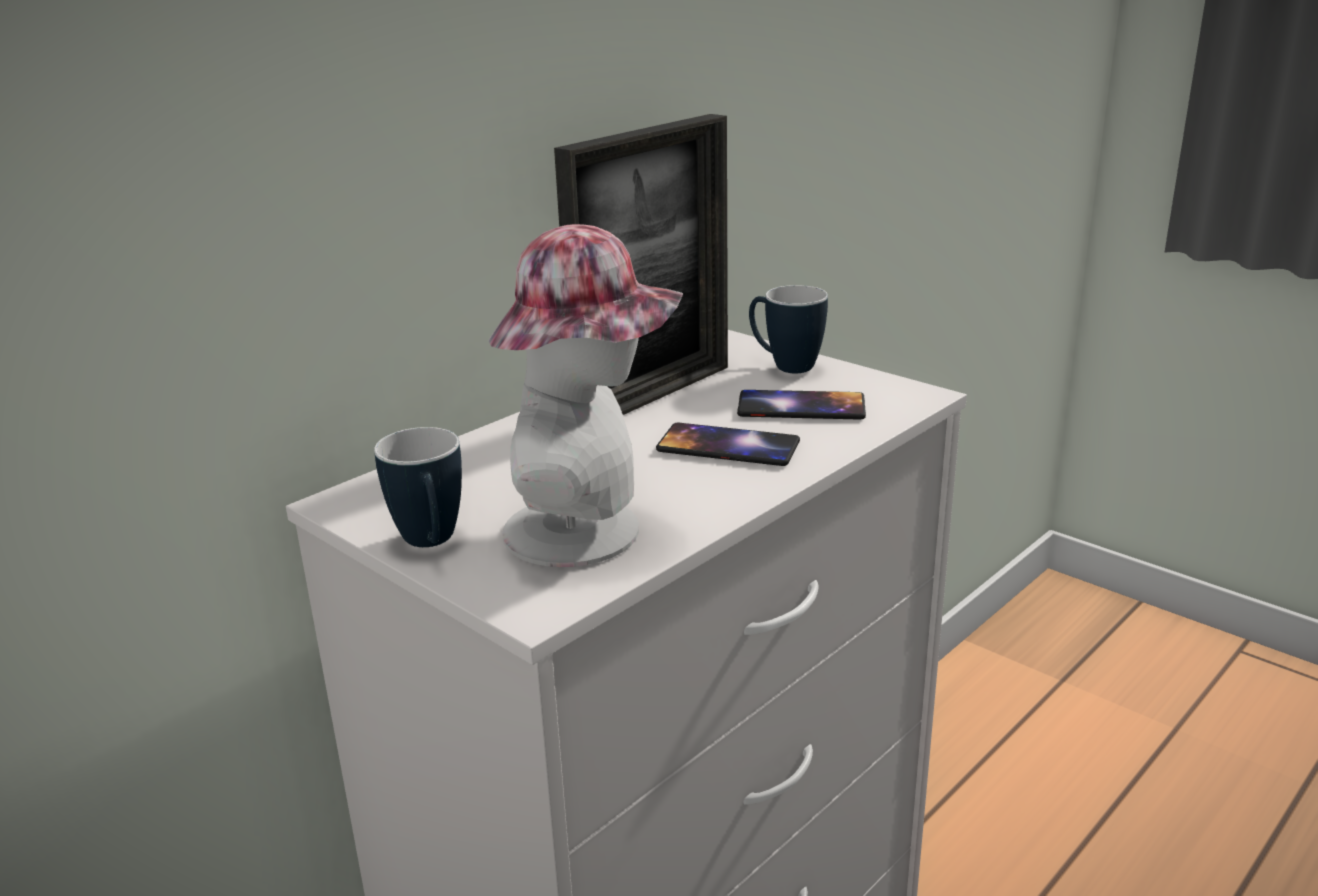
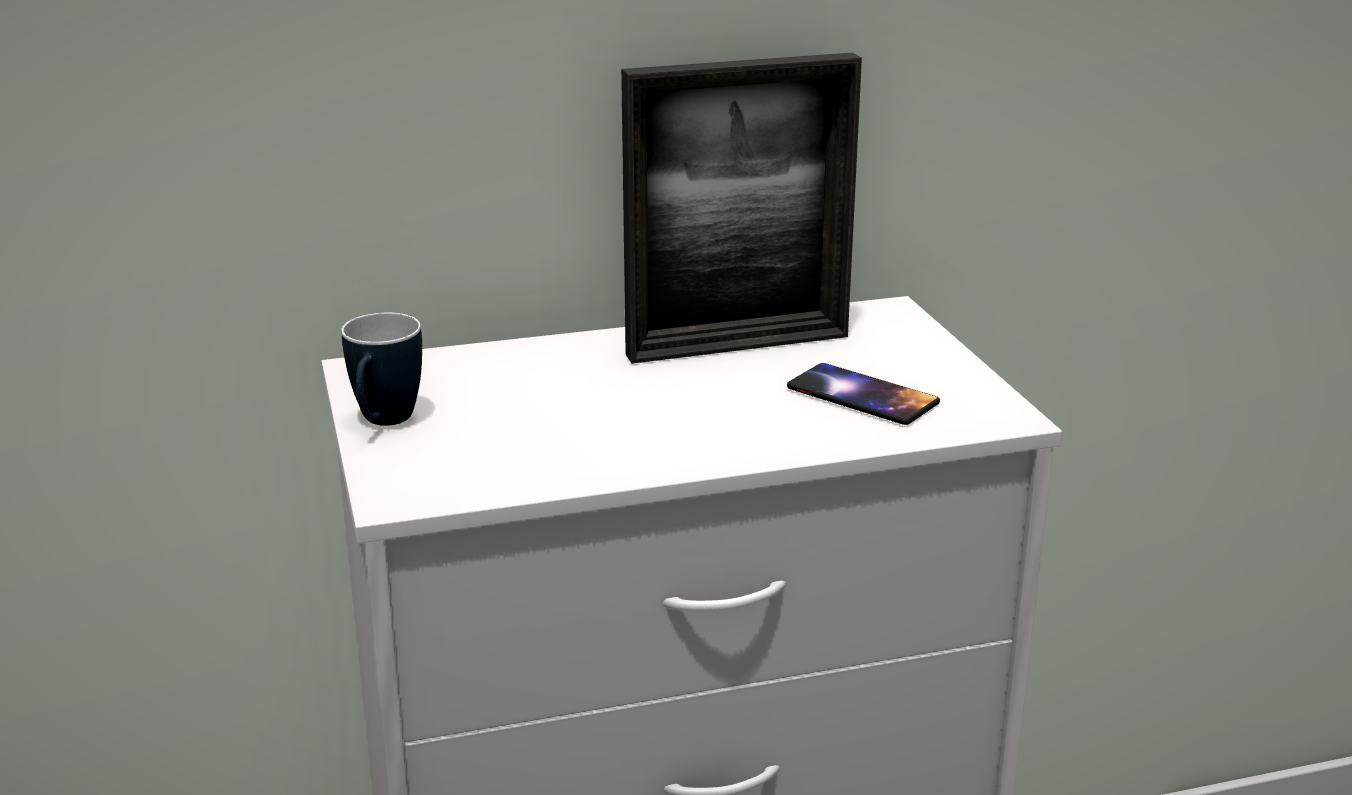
camera: 30 degrees right, 0 degrees up
hat [488,224,683,567] -> none
phone [656,423,800,466] -> none
mug [749,285,828,373] -> none

